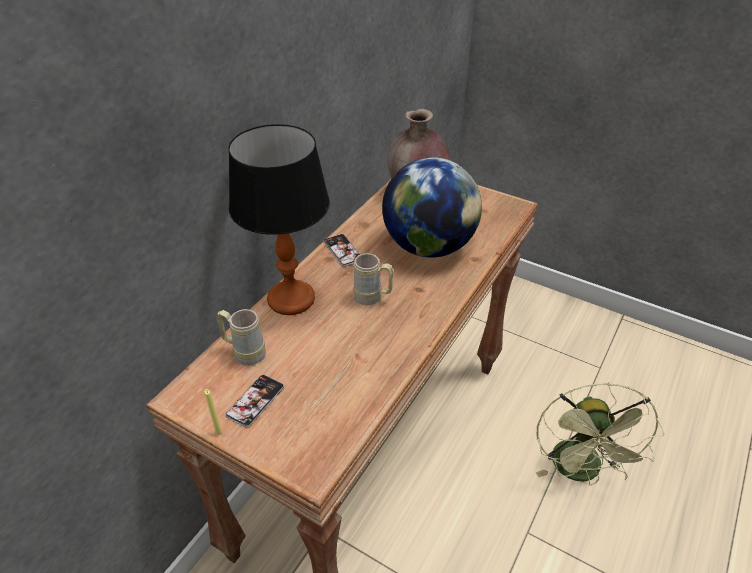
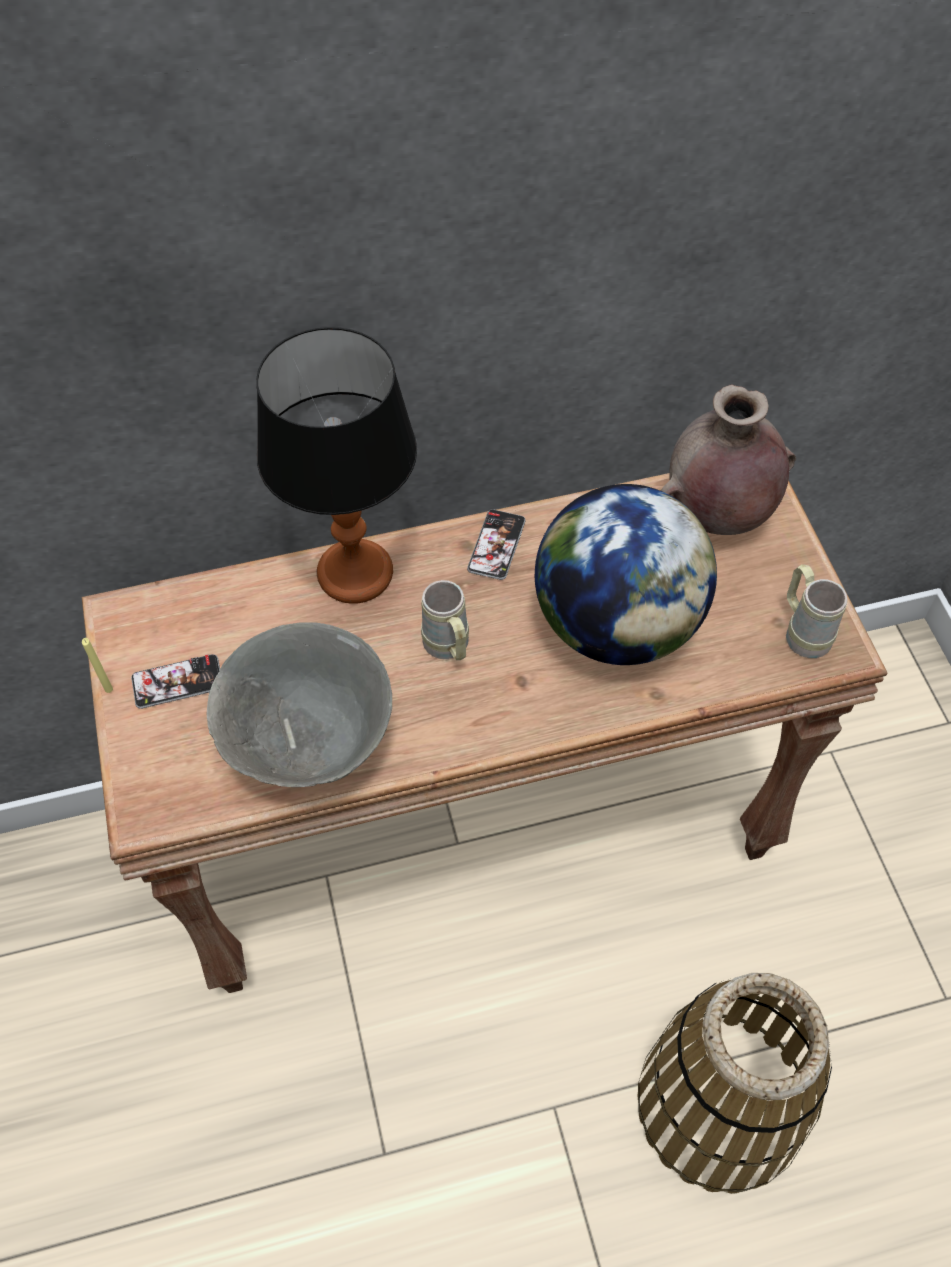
camera: 45 degrees right, 15 degrees up
beige mug [216,309,266,366] -> beige mug moved to [786,564,847,658]
green fan [536,383,664,485] -> basket [637,973,832,1194]
none -> grey bowl [207,622,392,787]

